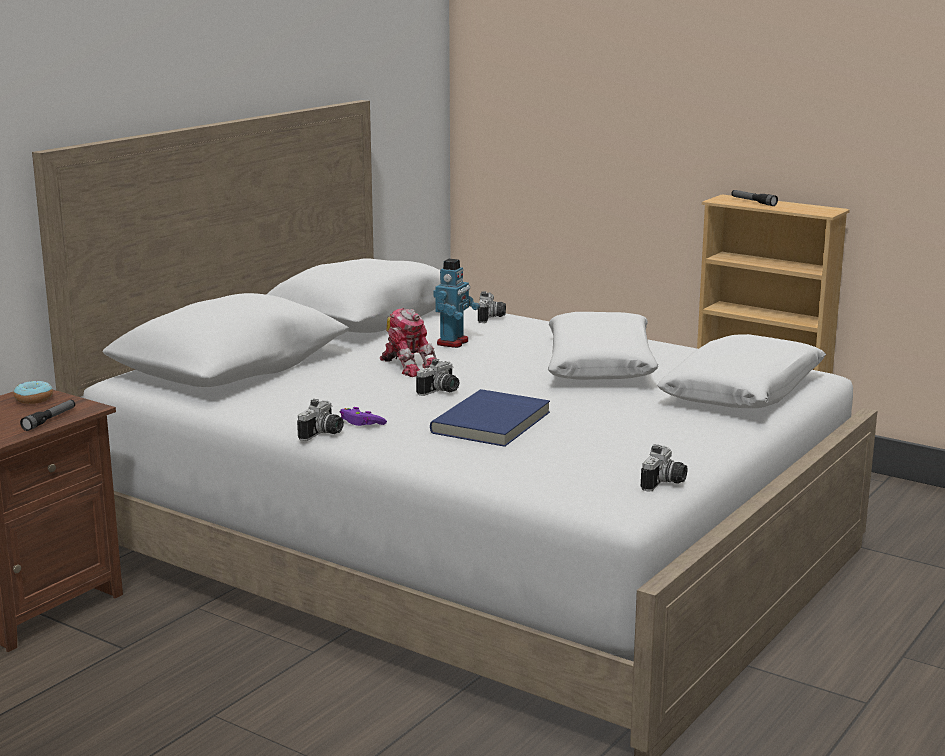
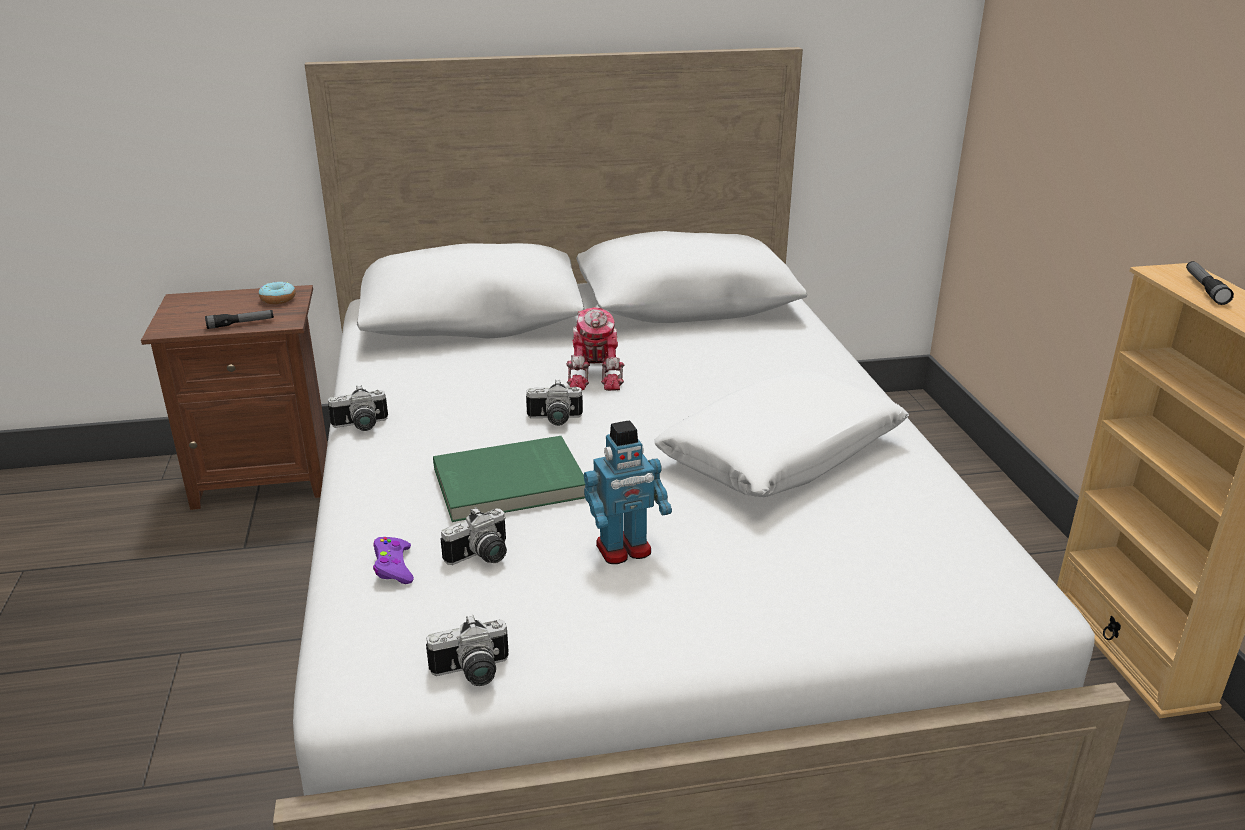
camera: 45 degrees right, 10 degrees up
purple game controller [340,407,387,426] -> purple game controller moved to [373,537,414,584]
blue book [430,389,550,447] -> green book [433,436,585,522]
toy robot [433,259,480,348] -> toy robot moved to [584,420,672,564]
camera [478,291,506,323] -> camera moved to [441,507,507,565]
white pillow [657,334,826,408] -> none

